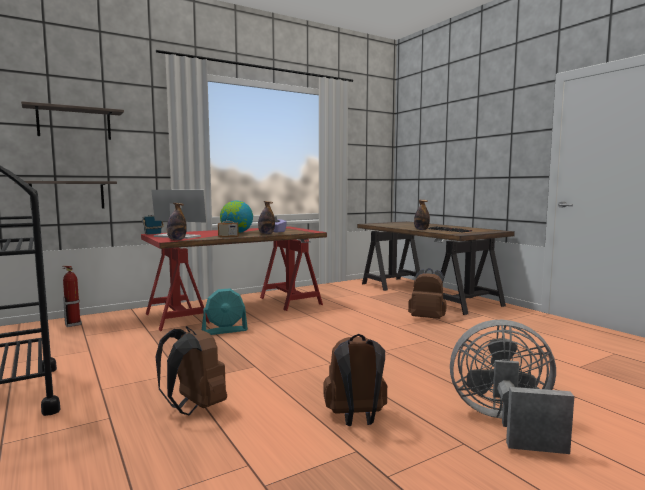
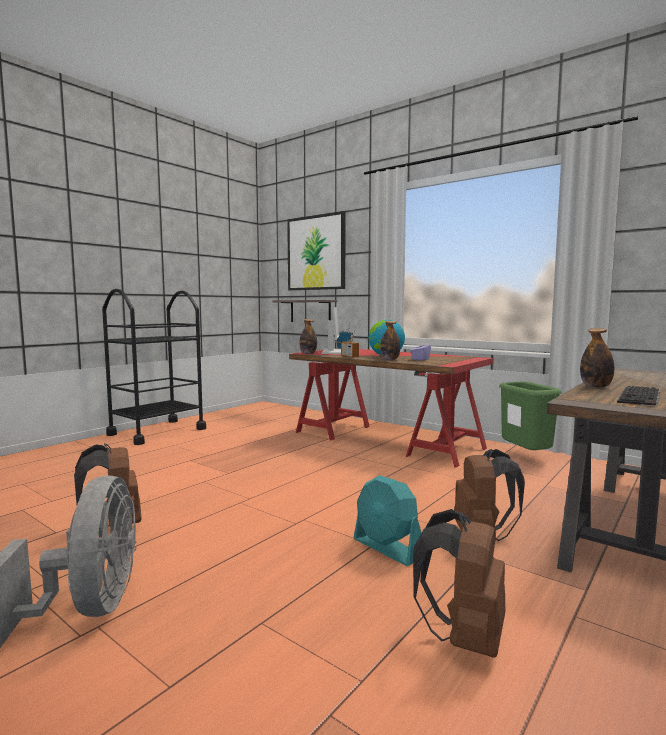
camera: 70 degrees right, 0 degrees up
shelf [21,101,124,140] -> picture [287,211,346,290]
fire extinguisher [63,266,82,327] -> none
brown backpack [156,326,227,415] -> brown backpack moved to [413,509,506,658]
turquoise fan [202,288,248,335] -> turquoise fan moved to [354,475,422,566]
none -> green trash can [499,382,562,450]

